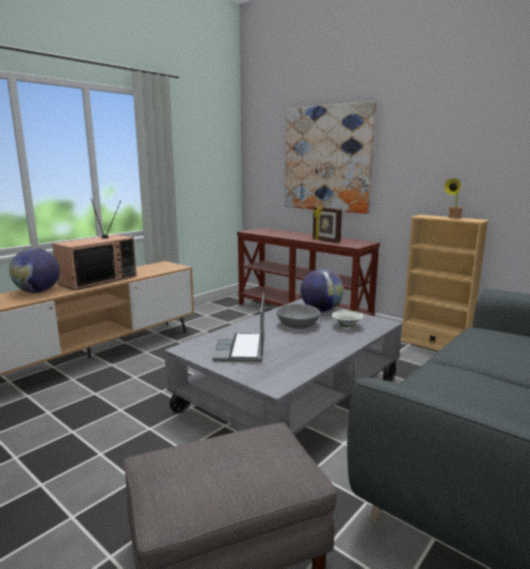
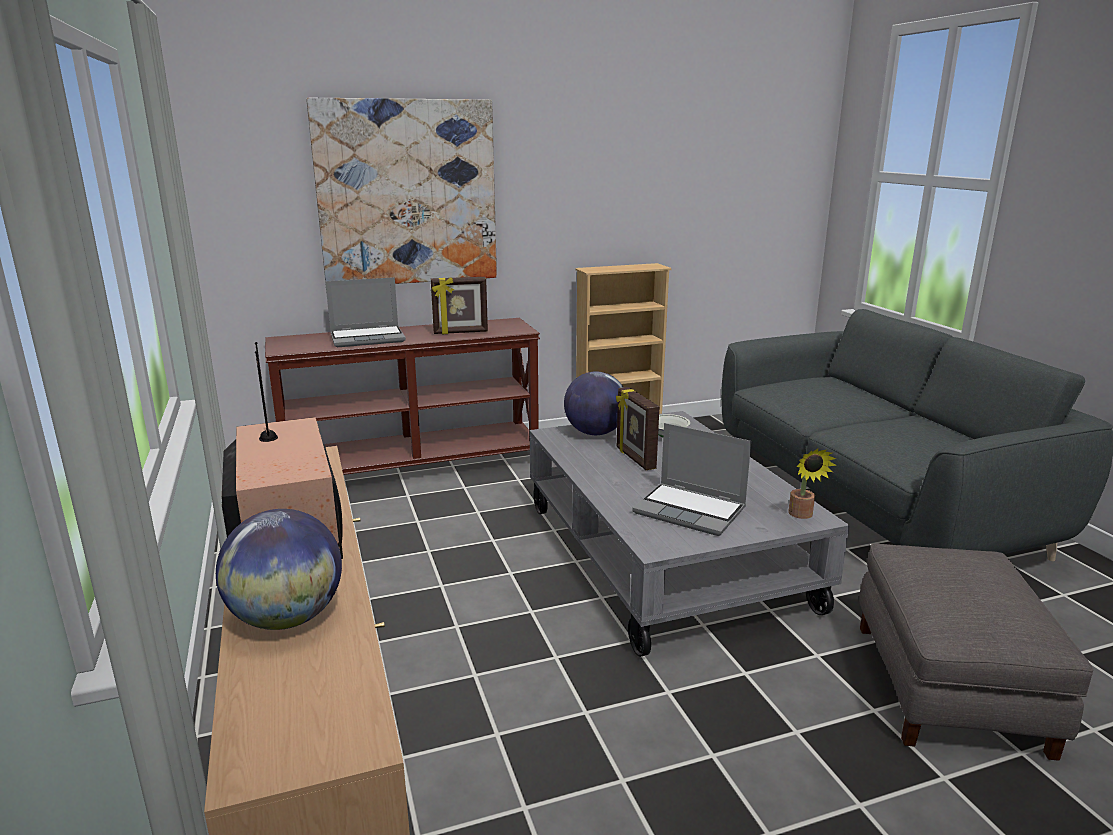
camera: 60 degrees left, 5 degrees up
grey bowl [276,304,320,329] -> picture frame [616,387,659,470]
potted plant [443,177,462,219] -> potted plant moved to [788,449,837,519]
none -> laptop [325,277,406,347]

